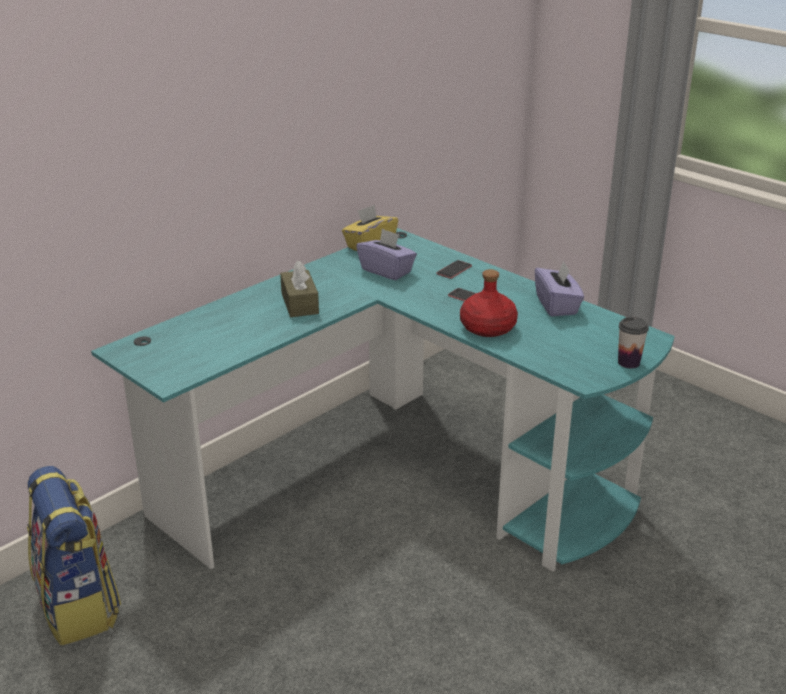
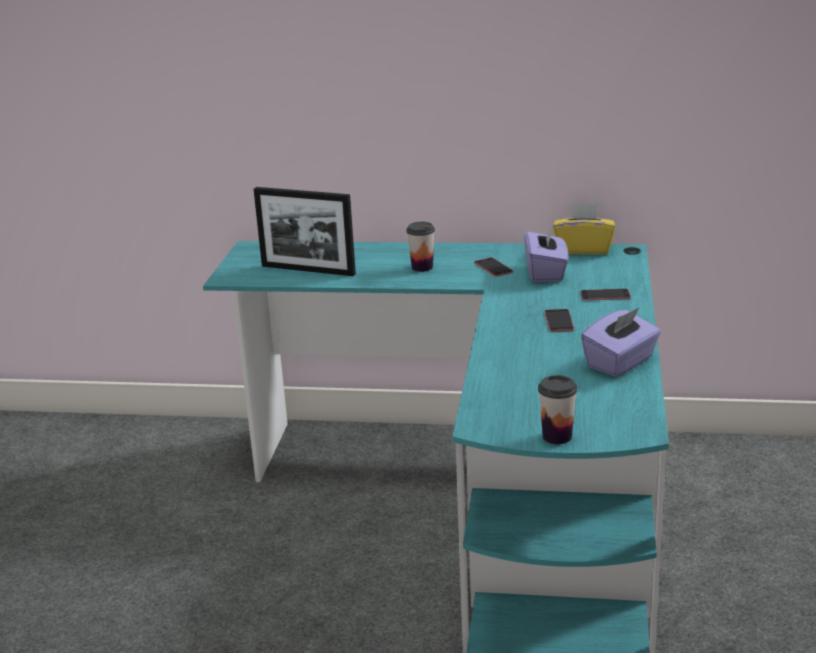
camera: 55 degrees right, 5 degrees down
backpack [27,466,121,646] -> none
brown tissue box [280,261,319,317] -> cup [406,222,435,272]
red bottle [460,269,518,337] -> none
none -> picture frame [254,187,356,276]
none -> phone [474,257,513,277]

